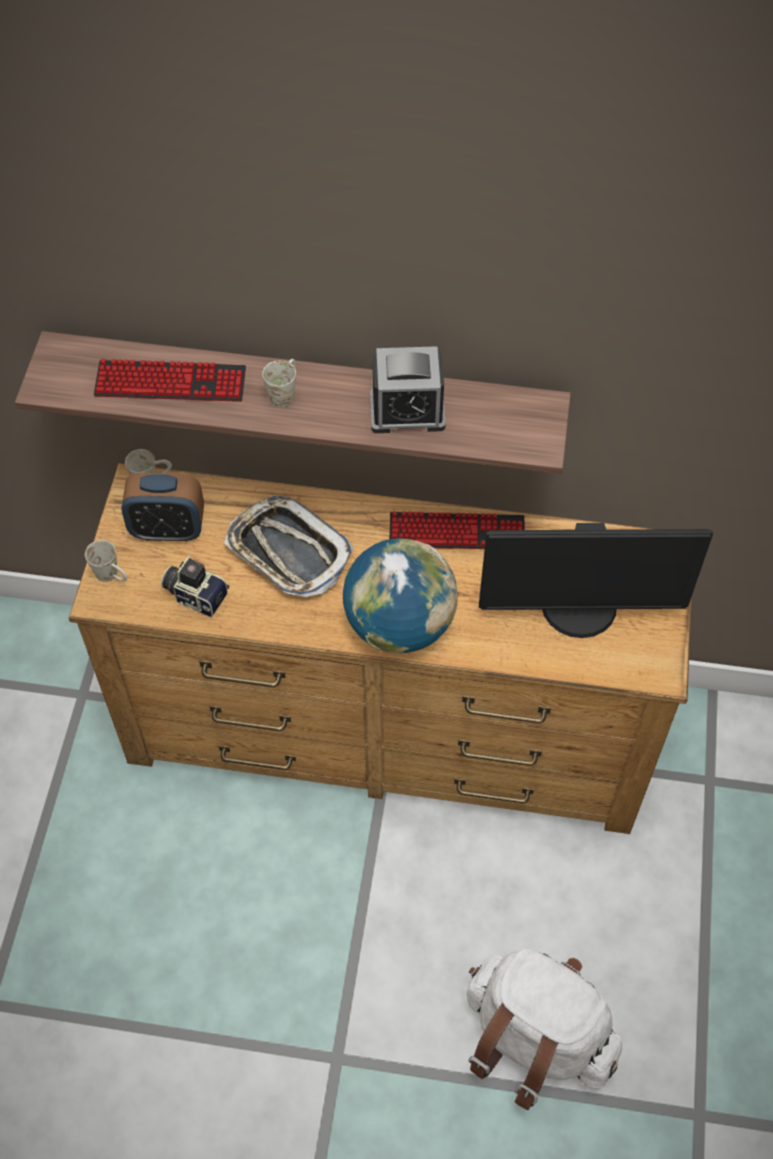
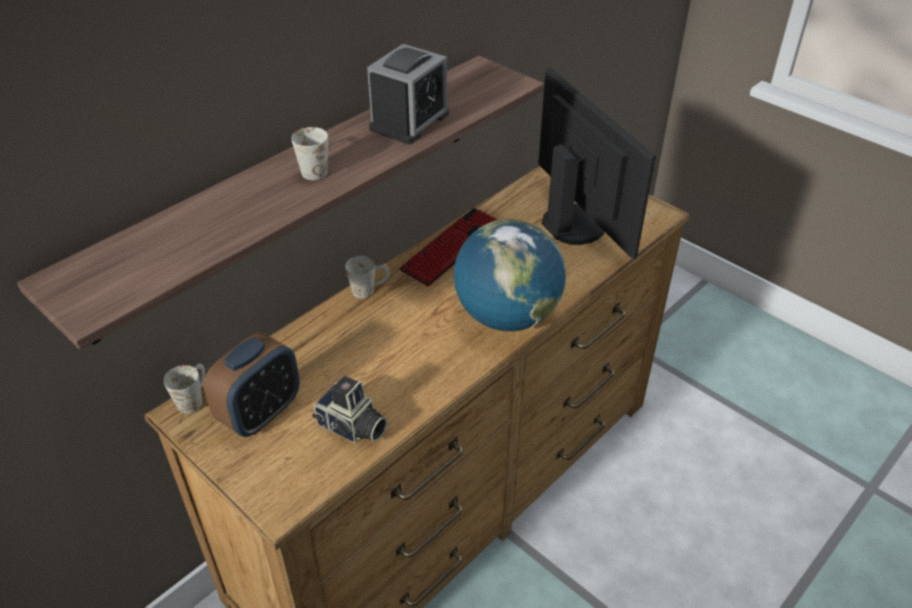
camera: 55 degrees left, 15 degrees down
white mug [85,540,127,582] -> white mug moved to [345,256,390,298]
keyboard [94,359,246,402] -> none
camera [161,556,229,617] -> camera turned 120 degrees counterclockwise [312,376,388,443]
tray [224,496,353,597] -> none
white backpack [467,949,622,1110] -> none
monitor [479,523,713,638] -> monitor turned 60 degrees counterclockwise [538,67,656,259]

